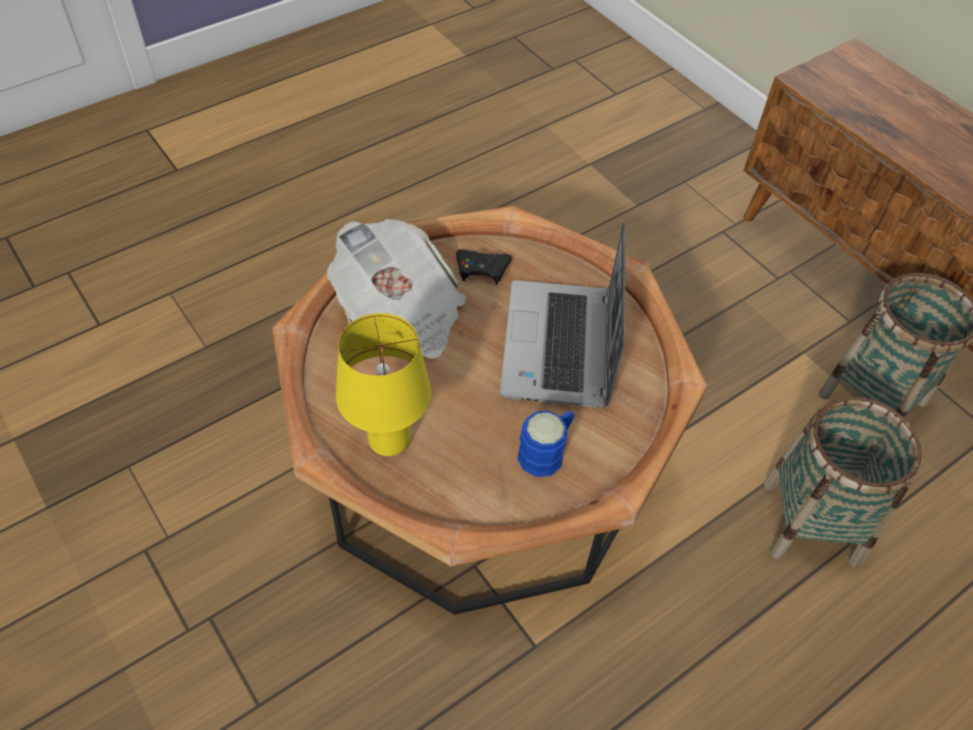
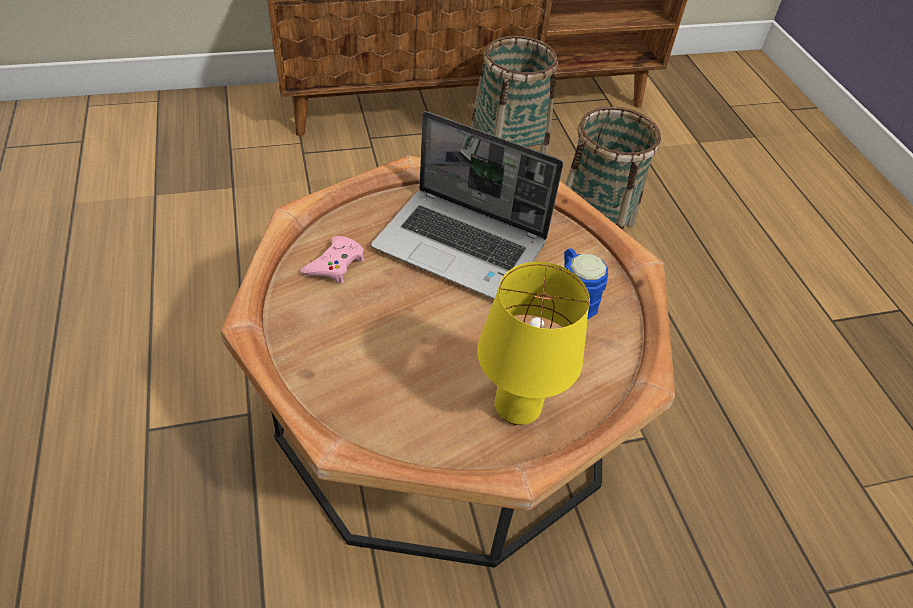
camera: 70 degrees left, 5 degrees down
newspaper [327,219,466,359] -> none
black game controller [456,249,512,284] -> pink game controller [300,236,364,283]

